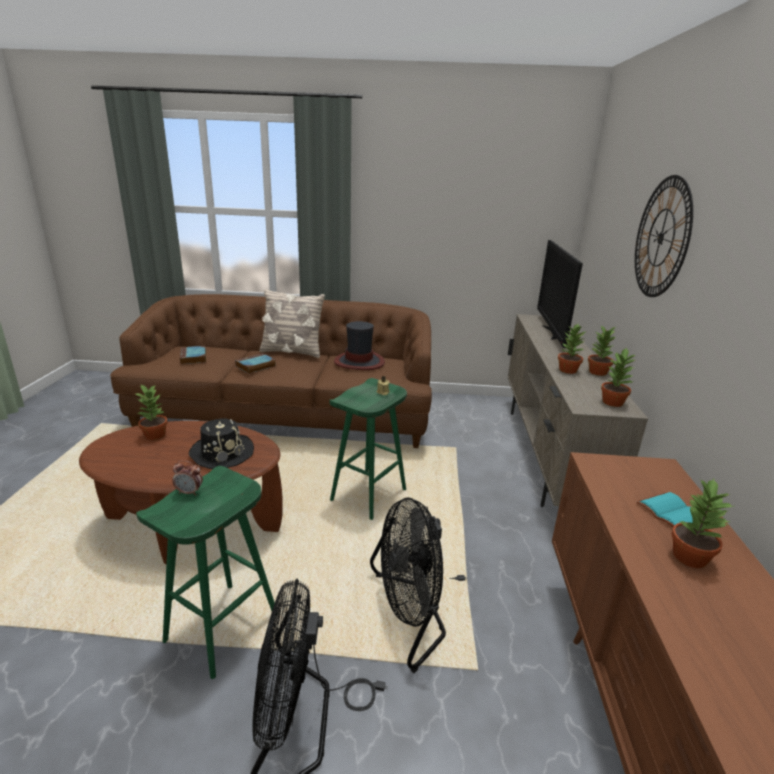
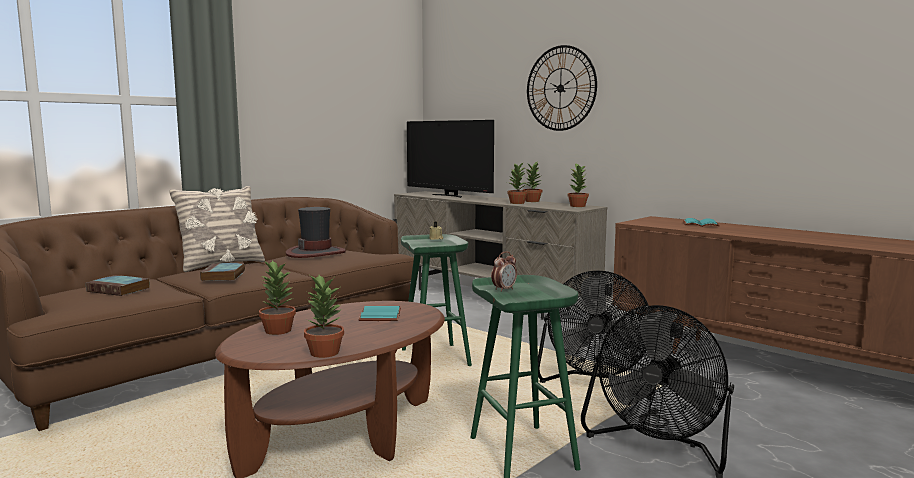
camera: 50 degrees left, 15 degrees down
black hat [189,418,254,469] -> turquoise book [359,306,401,321]
potted plant [671,479,733,568] -> potted plant moved to [304,275,344,358]

